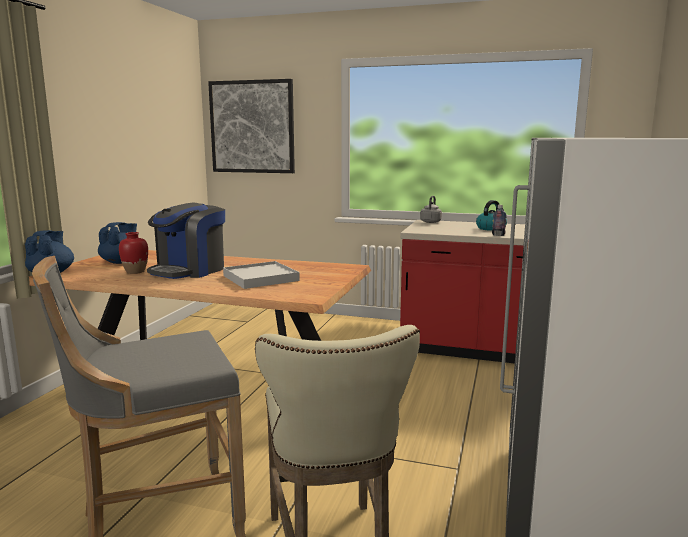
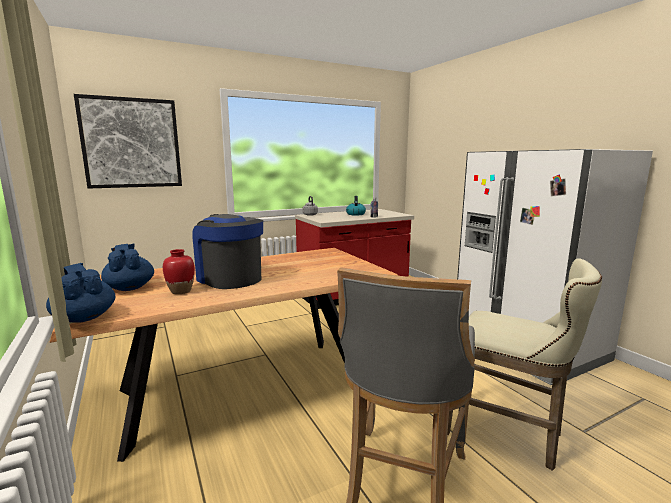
camera: 45 degrees left, 0 degrees up
coffee machine [147,203,225,279] -> coffee machine turned 150 degrees clockwise [192,214,263,289]
white tray [223,261,300,289] -> none

